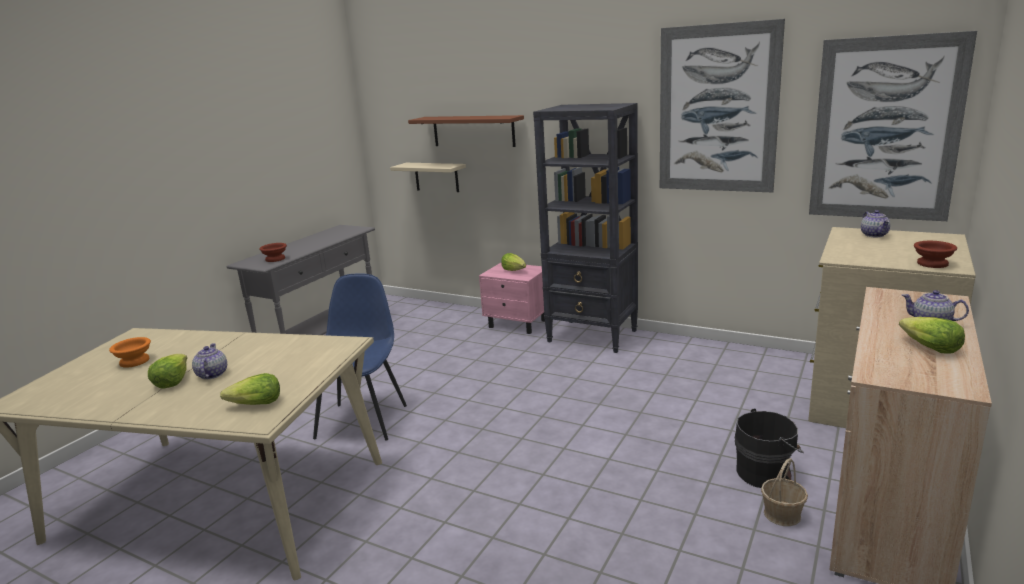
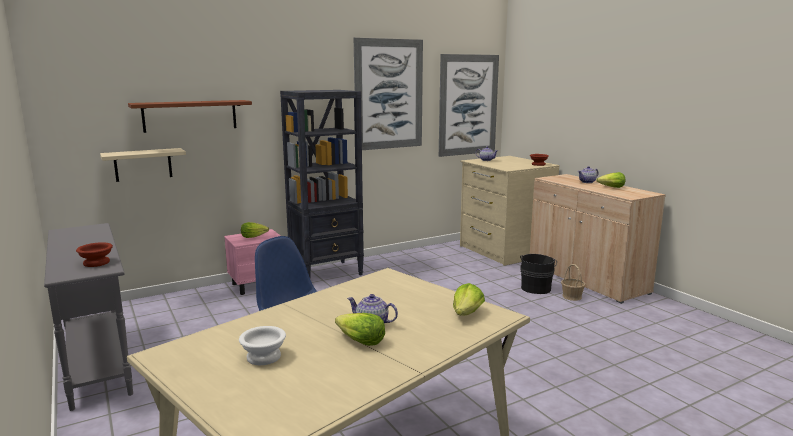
camera: 60 degrees left, 5 degrees down
orange bowl [109,337,151,368] -> white bowl [239,326,286,365]

